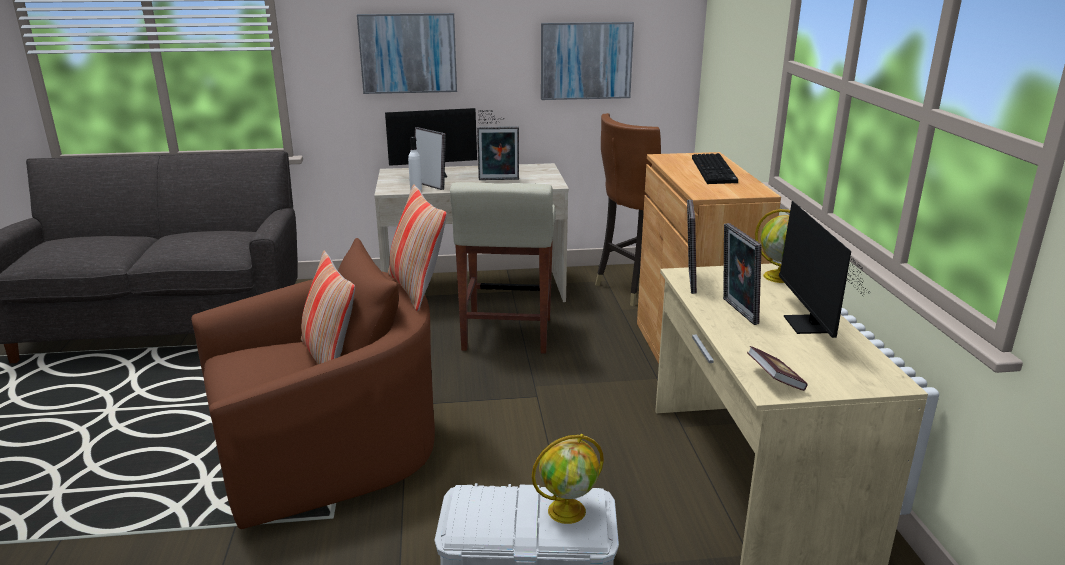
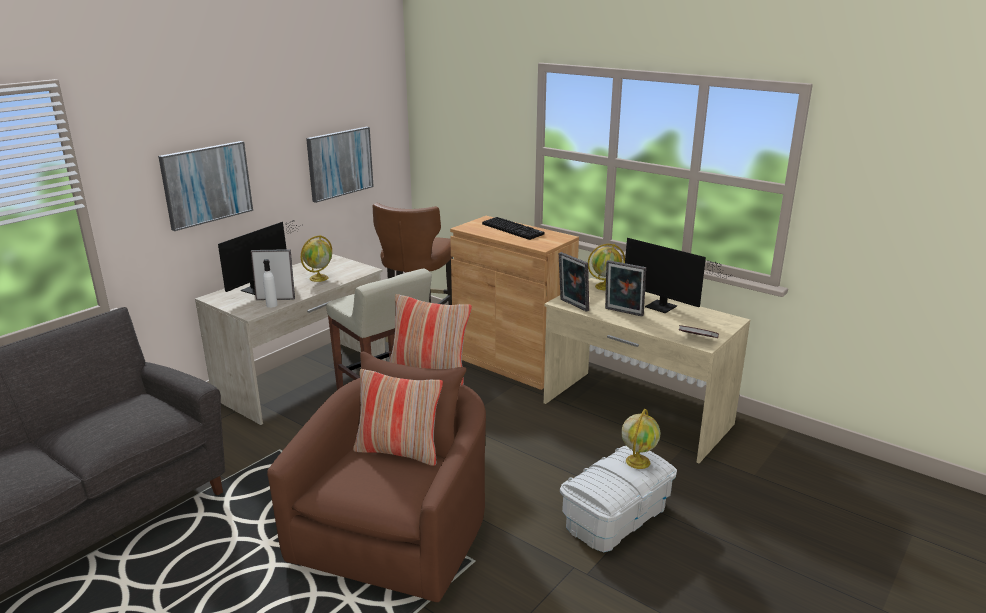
camera: 45 degrees left, 0 degrees up
picture frame [477,126,519,180] -> globe [301,235,332,282]

